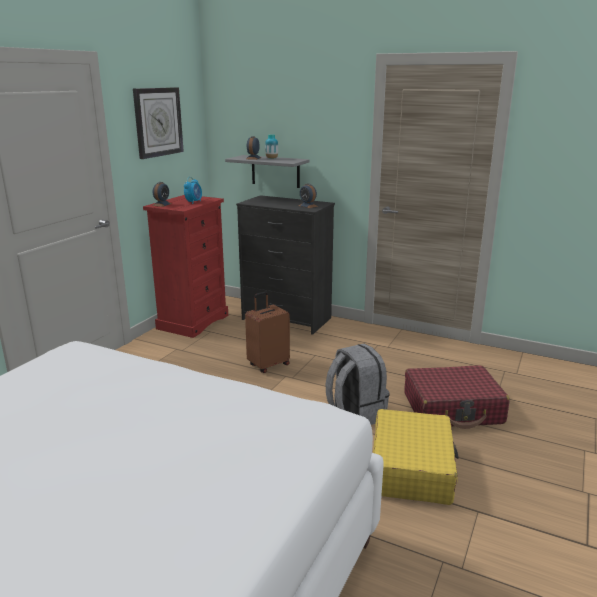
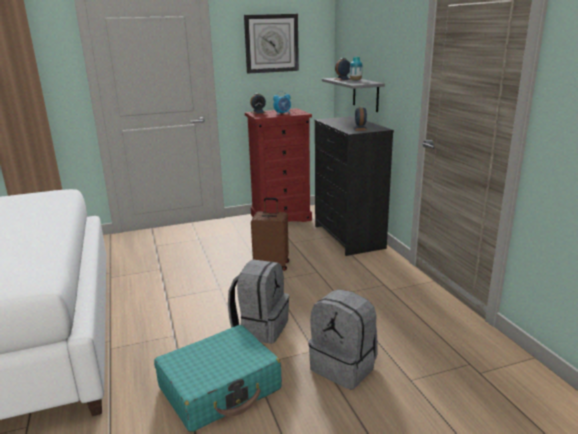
camera: 45 degrees right, 0 degrees up
yellow suitcase [373,409,459,505] -> turquoise suitcase [154,325,282,432]
red suitcase [404,365,510,429] -> grey backpack [309,289,378,390]

